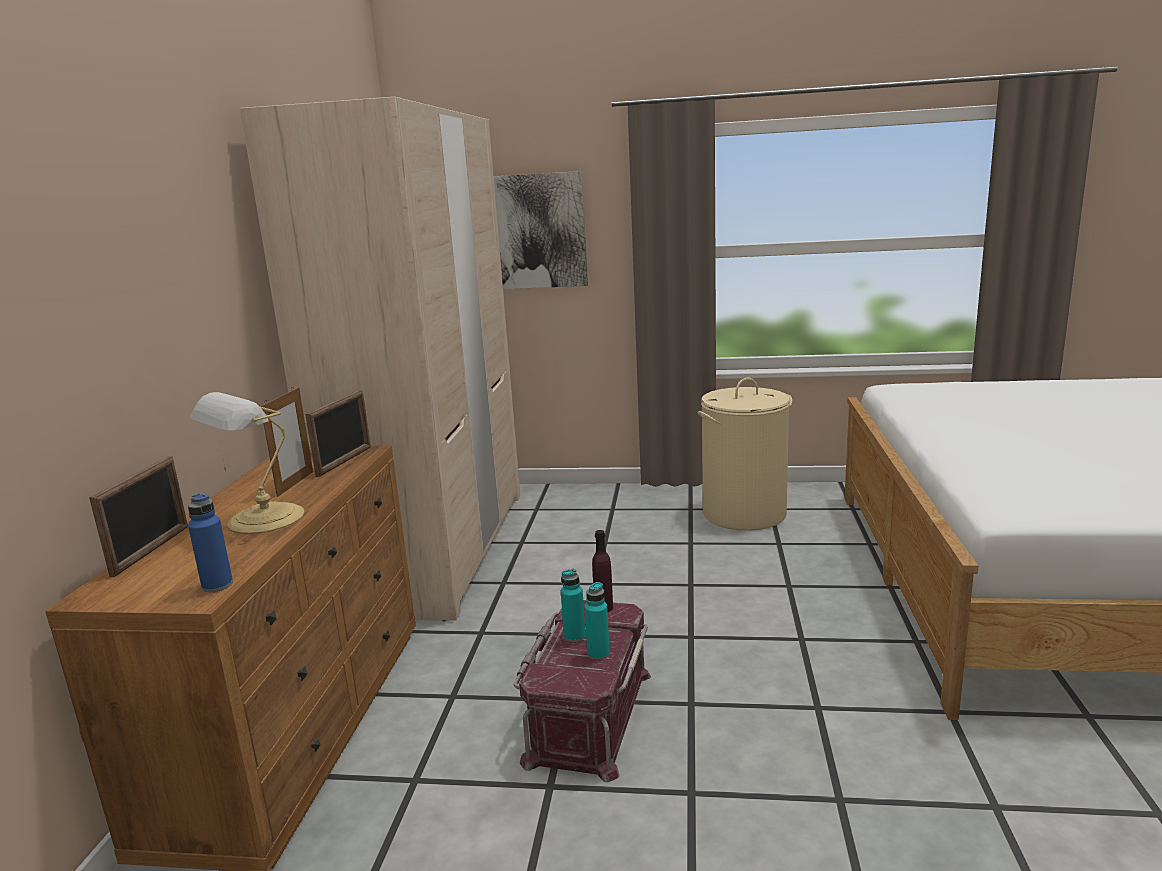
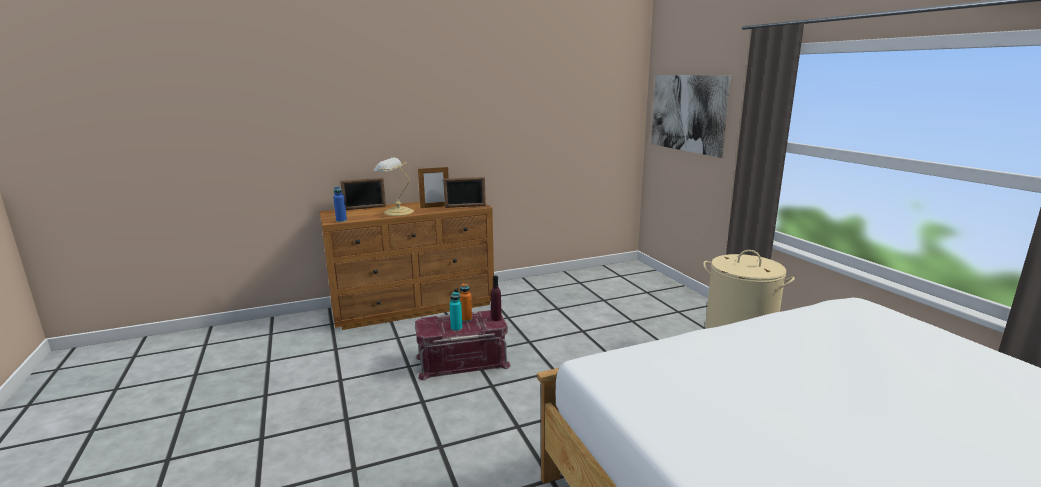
camera: 60 degrees right, 0 degrees up
beige wardrobe [240,97,520,622] -> none
turquoise bottle [561,569,585,642] -> orange bottle [460,283,472,322]

